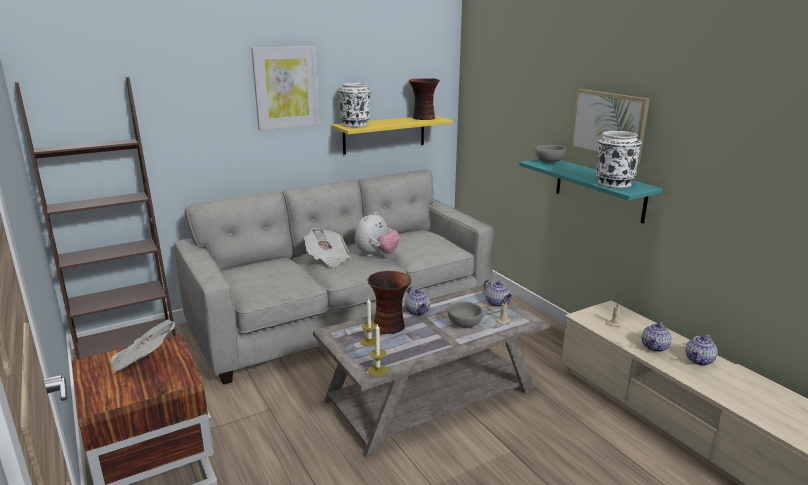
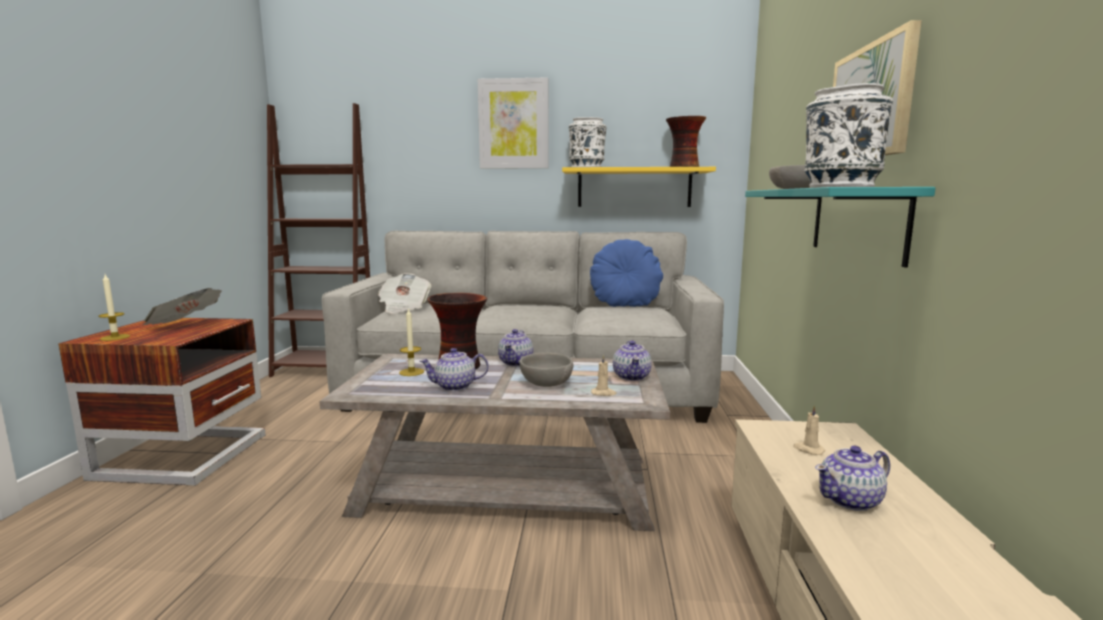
camera: 35 degrees right, 10 degrees down
newspaper [304,228,350,268] -> newspaper moved to [378,273,432,313]
plush toy [355,211,400,257] -> none
candle [368,324,388,376] -> candle moved to [98,275,130,341]
teapot [685,334,717,366] -> teapot moved to [420,348,489,391]
none -> blue pillow [590,239,663,307]

